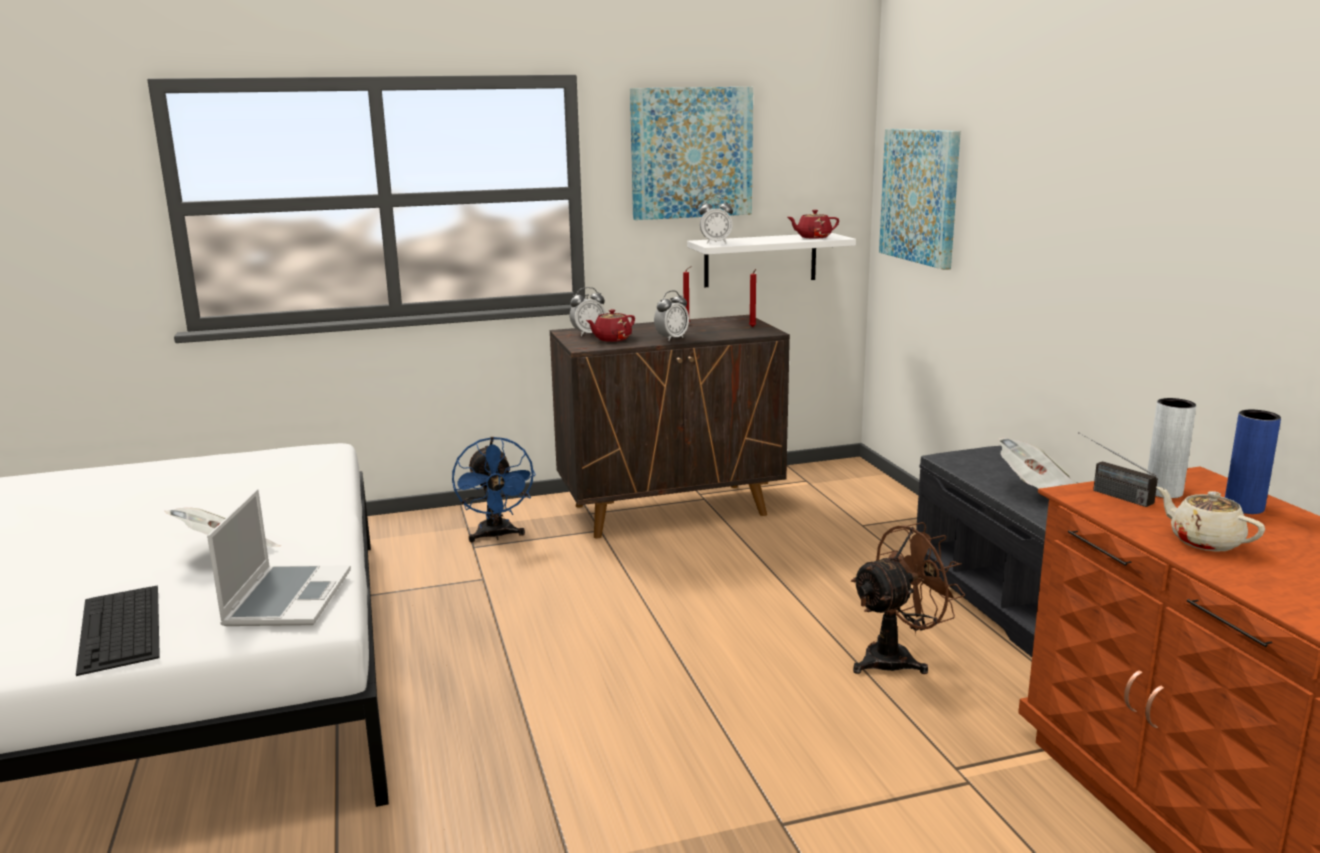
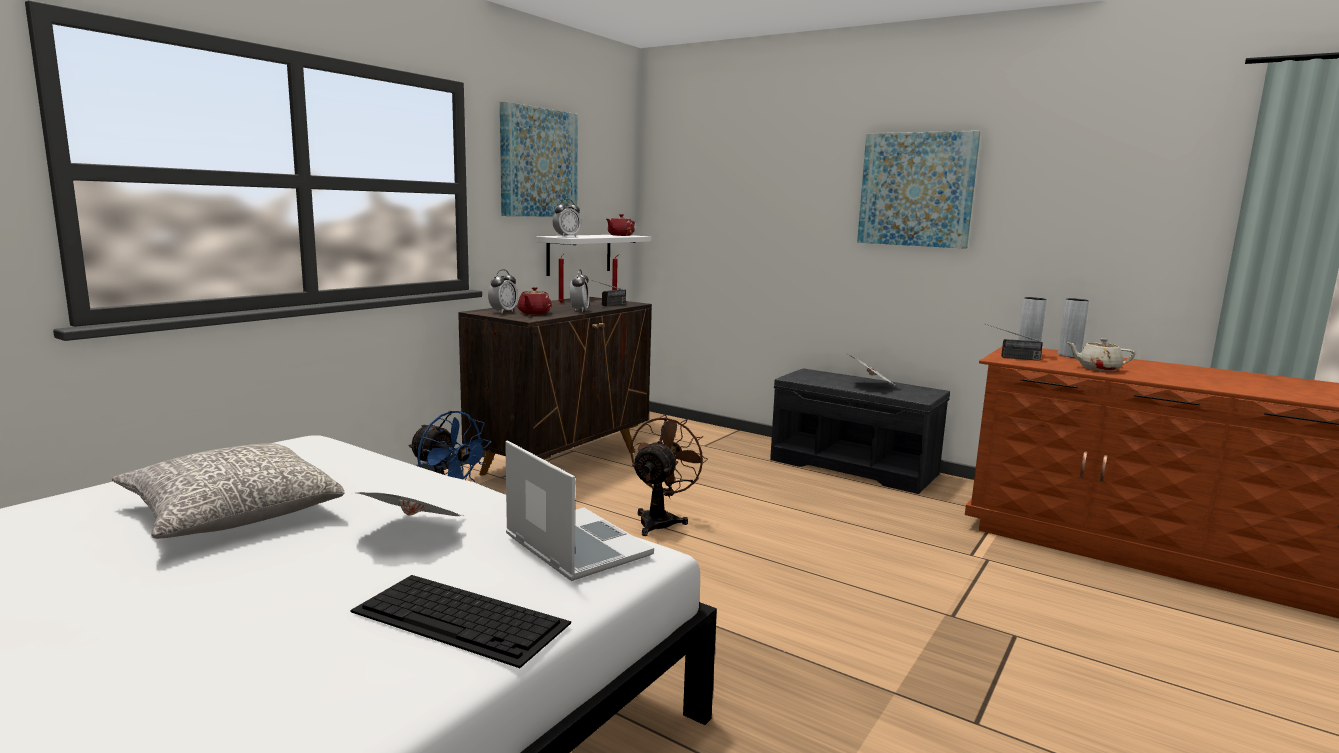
camera: 40 degrees left, 5 degrees down
brown fan [851,522,965,674] -> brown fan moved to [630,415,708,536]
picture [879,129,961,270] -> picture moved to [857,131,981,249]
blue vase [1225,410,1281,514] -> grey vase [1058,298,1089,357]
none -> grey pillow [112,443,345,539]
none -> radio [595,281,626,307]

